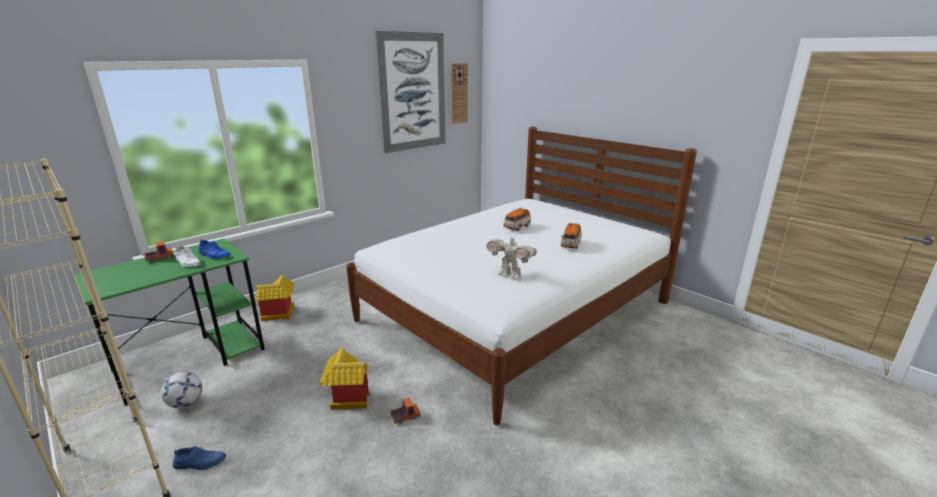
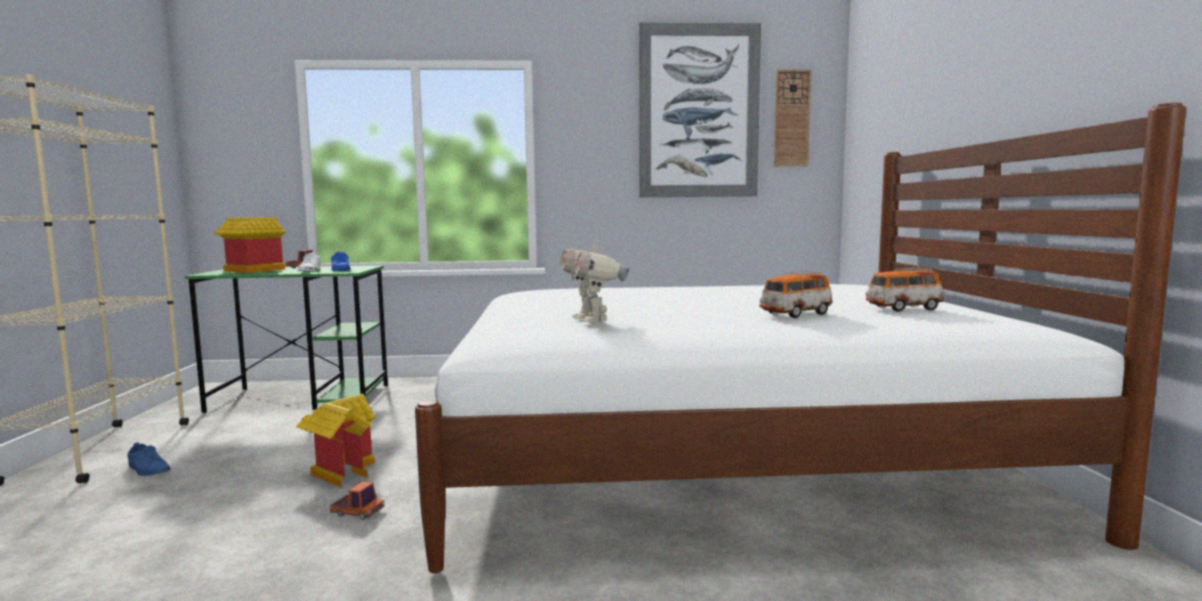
camera: 40 degrees right, 15 degrees down
football [161,371,202,408] -> none
toy house [256,275,295,321] -> toy house moved to [214,217,286,273]
toy car [503,208,531,231] -> toy car moved to [865,268,944,312]

